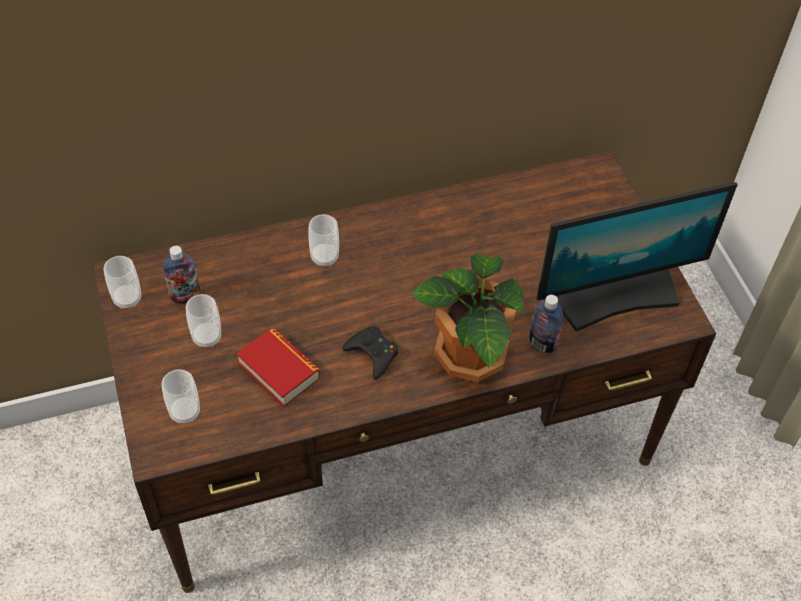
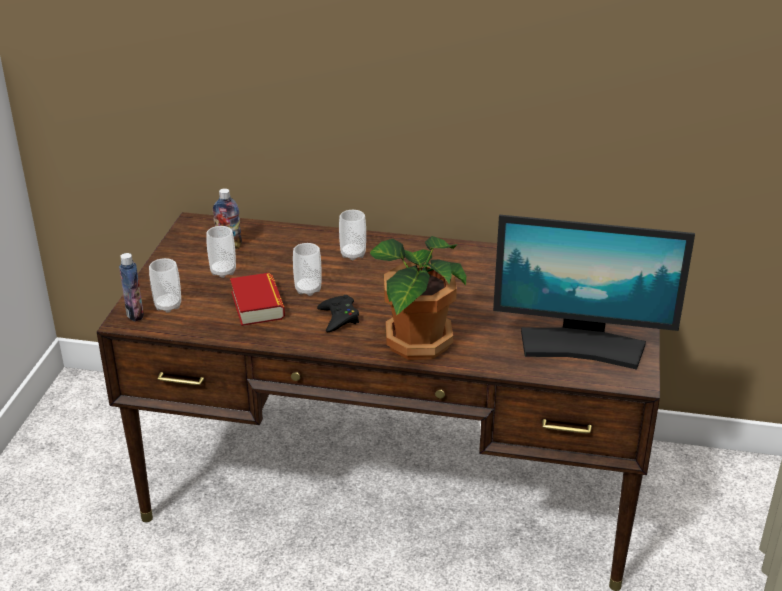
camera: 30 degrees right, 20 degrees down
cup [104,256,141,309] -> cup moved to [293,243,322,296]
bottle [529,295,563,353] -> bottle moved to [119,253,144,321]

